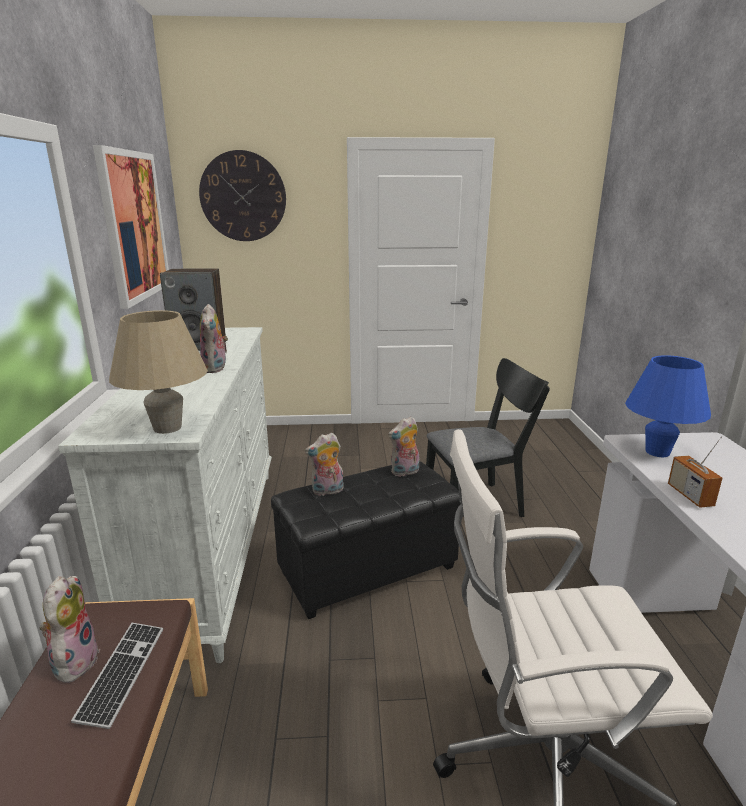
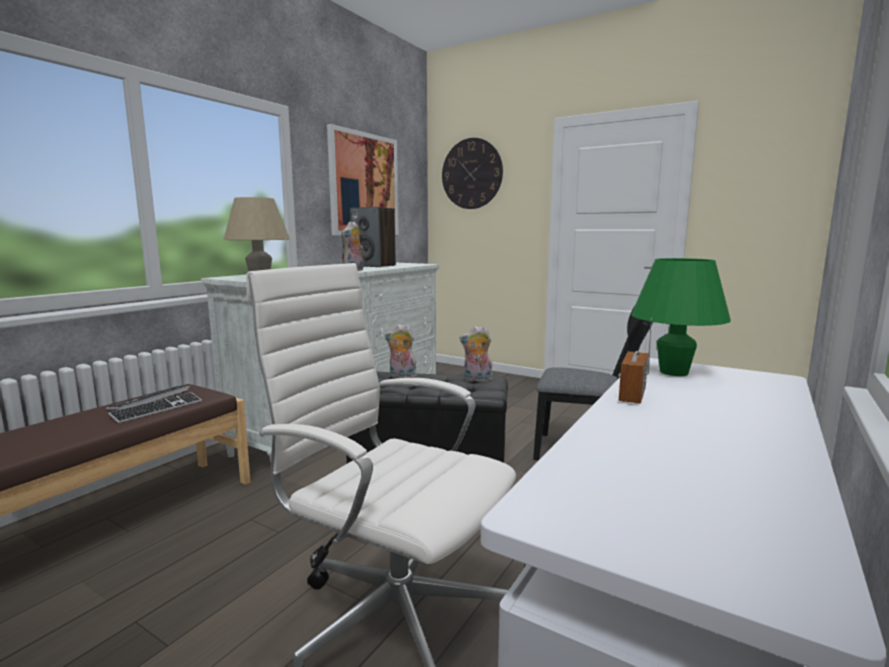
camera: 35 degrees right, 10 degrees down
plush toy [40,576,100,683] -> keyboard [106,386,190,410]
blue table lamp [625,355,711,457] -> green table lamp [631,258,731,376]

